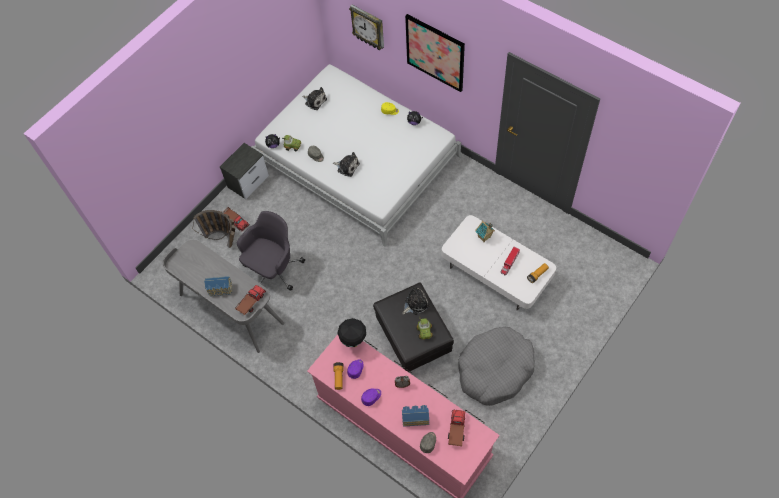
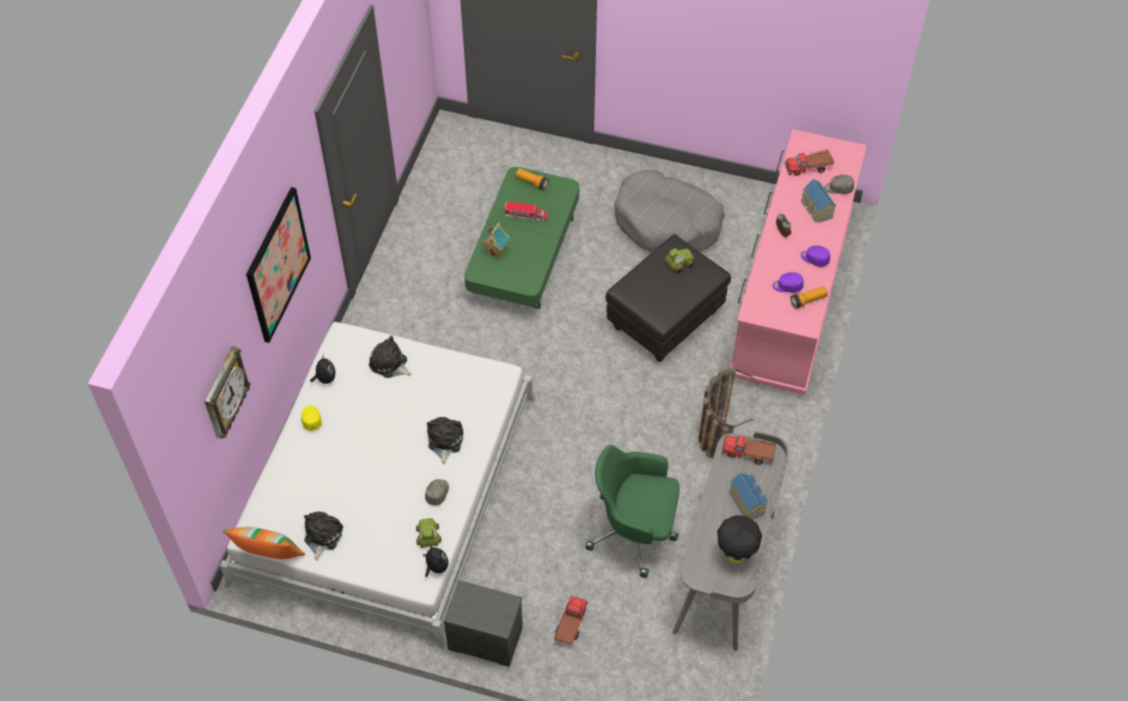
camera: 115 degrees left, 5 degrees down
basket [192,210,235,248] -> basket moved to [698,367,758,458]
grey office chair [237,211,305,291] -> green office chair [585,445,680,578]
black table lamp [337,318,366,347] -> black table lamp moved to [717,515,762,564]
plush toy [402,287,430,315] -> plush toy moved to [369,336,412,378]
white coffee table [442,215,556,311] -> green coffee table [464,167,579,309]
none -> pillow [222,527,305,559]

